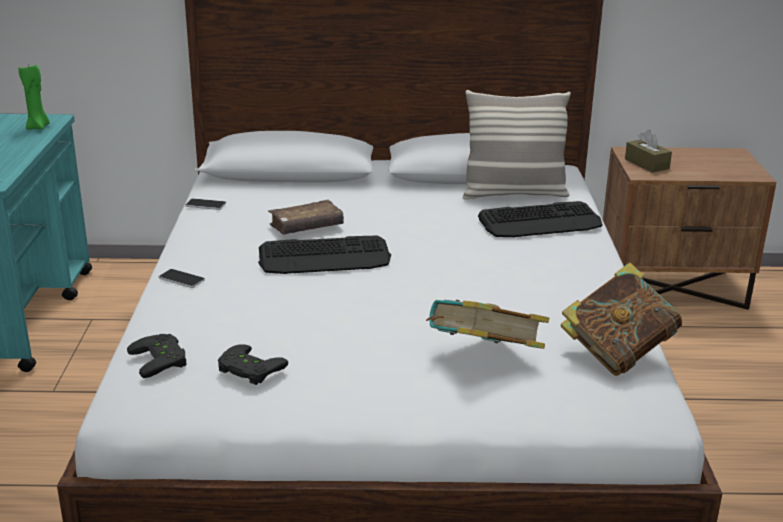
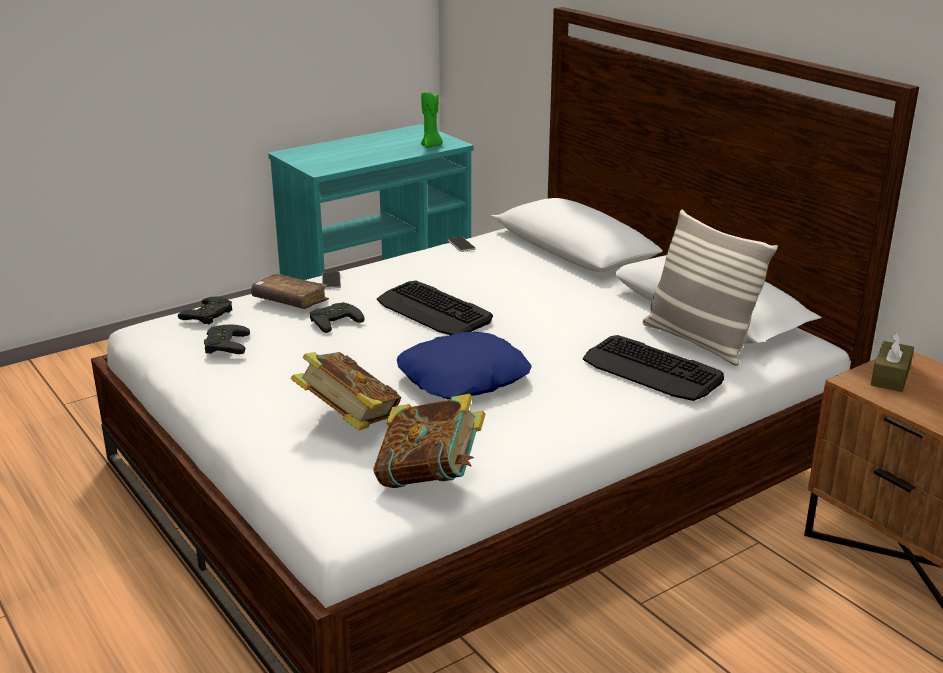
camera: 55 degrees right, 0 degrees up
brown book [268,200,344,234] -> brown book moved to [251,273,329,309]
none -> black game controller [309,302,365,333]
none -> blue pillow [397,332,532,400]

